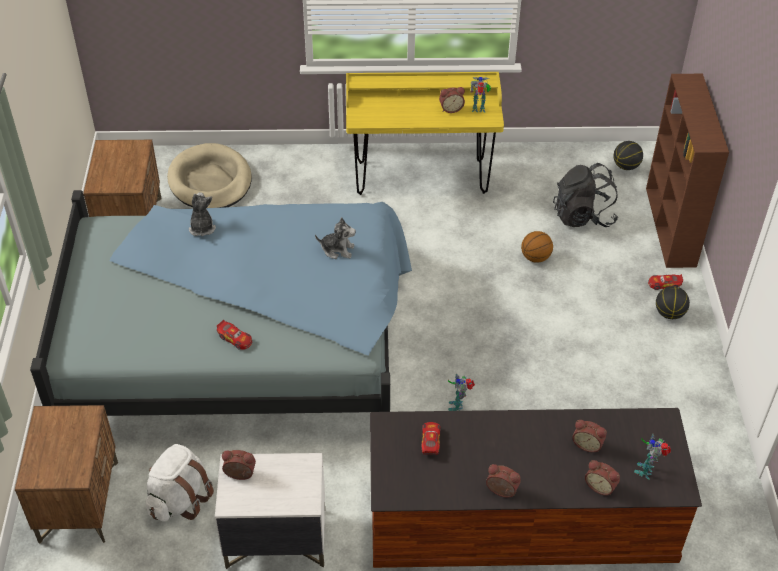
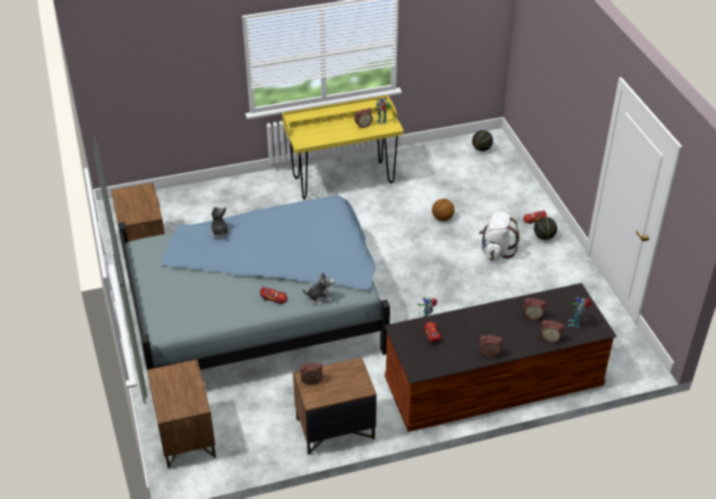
camera: 15 degrees left, 5 degrees down
white backpack [146,444,214,522] -> white backpack moved to [479,212,519,260]
beige dog bed [167,143,252,208] -> none
white nightstand [215,453,325,569] -> brown nightstand [293,357,377,455]
plush toy [315,217,356,259] -> plush toy moved to [303,272,335,305]
black backpack [553,163,618,227] -> none
brown bookcase [646,74,729,268] -> none

